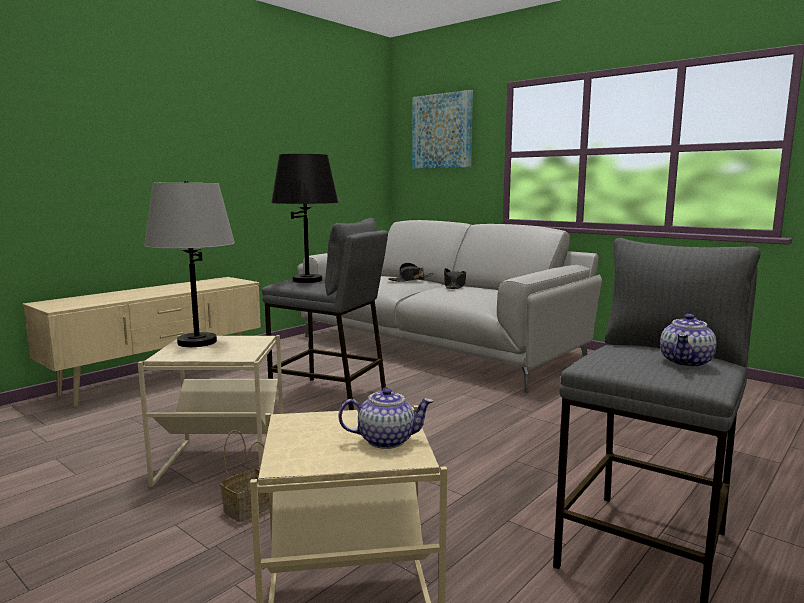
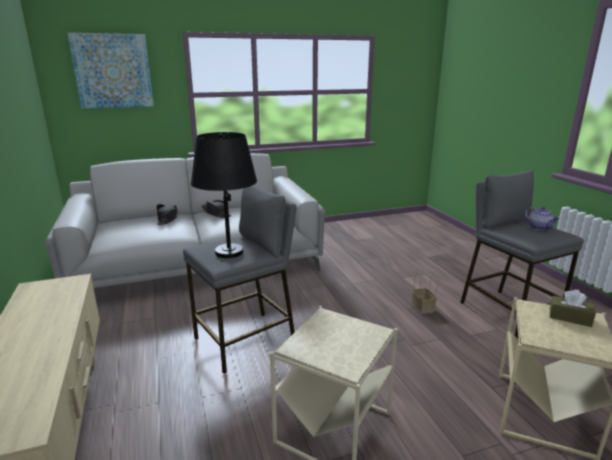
camera: 60 degrees left, 10 degrees up
grey table lamp [144,181,235,347] -> none
basket [220,430,270,522] -> basket moved to [412,271,438,314]
teapot [338,387,434,449] -> brown tissue box [550,290,596,327]

